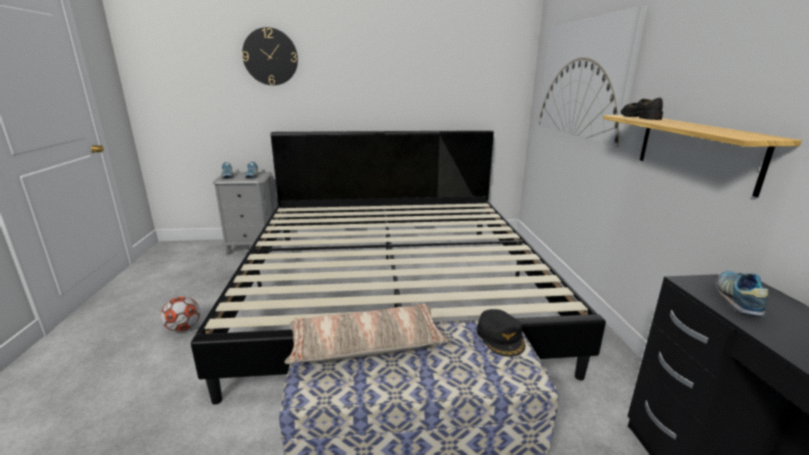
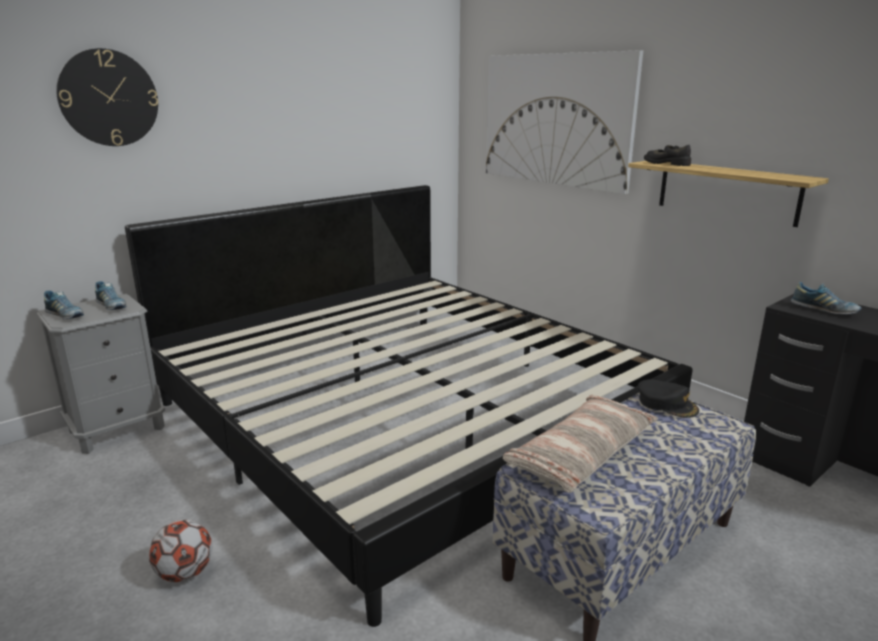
camera: 35 degrees left, 0 degrees up
shoe [716,271,769,316] -> shoe turned 150 degrees clockwise [791,282,861,315]

